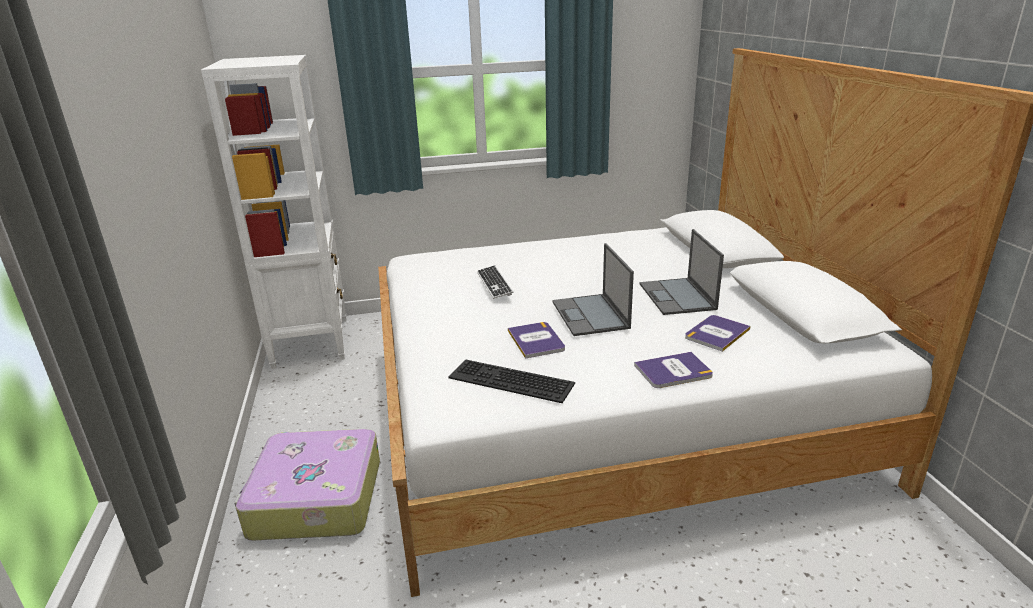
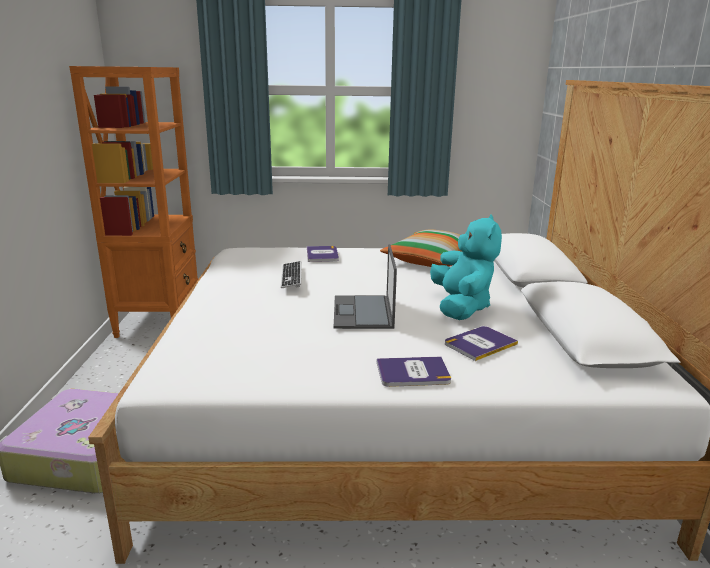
camera: 10 degrees right, 5 degrees down
white bookcase [201,55,346,369] -> orange bookcase [69,66,198,338]
keyboard [448,359,575,403] -> none
book [508,322,565,359] -> book moved to [307,246,339,262]
laptop [640,229,724,315] -> turquoise plush toy [430,214,502,320]
none -> pillow [380,229,462,267]

